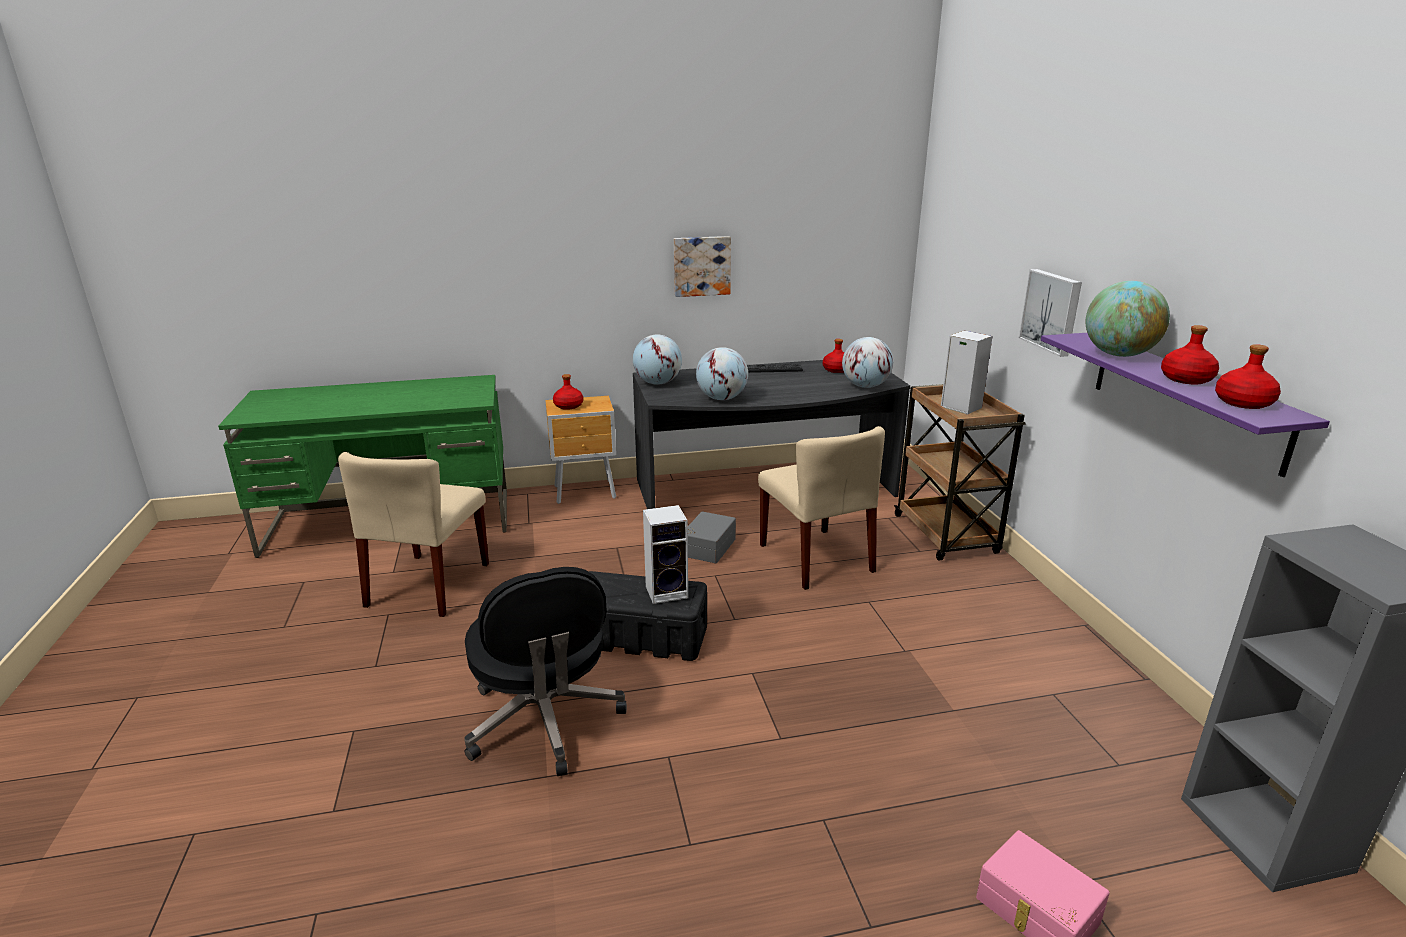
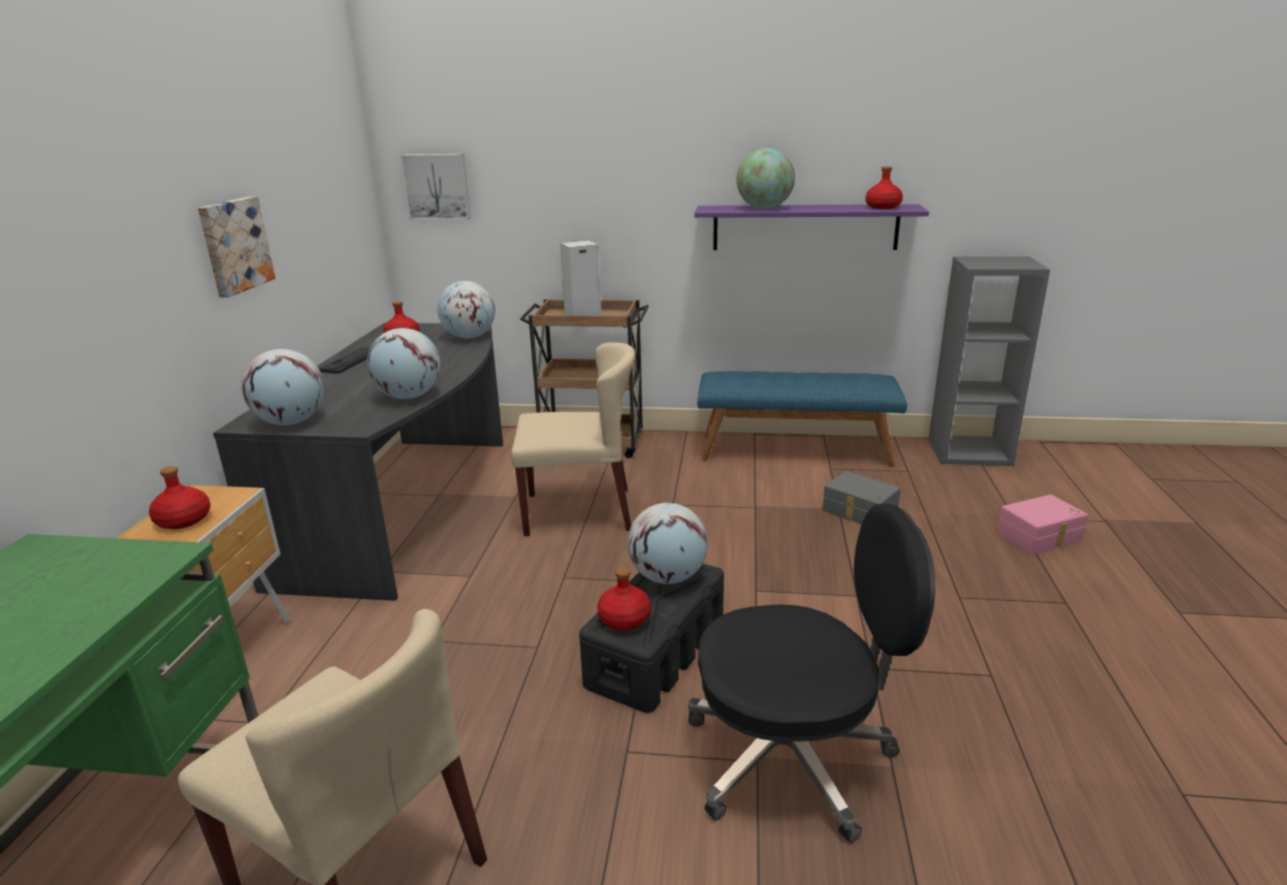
camera: 70 degrees left, 0 degrees up
speaker [643,505,688,604] -> globe [628,503,708,584]
grey storage box [688,512,736,563] -> grey storage box moved to [823,471,901,524]
picture [1019,269,1082,357] -> picture moved to [401,154,471,220]
red bottle [1161,325,1219,384] -> red bottle moved to [597,567,651,630]
none -> blue bench [697,371,907,467]

